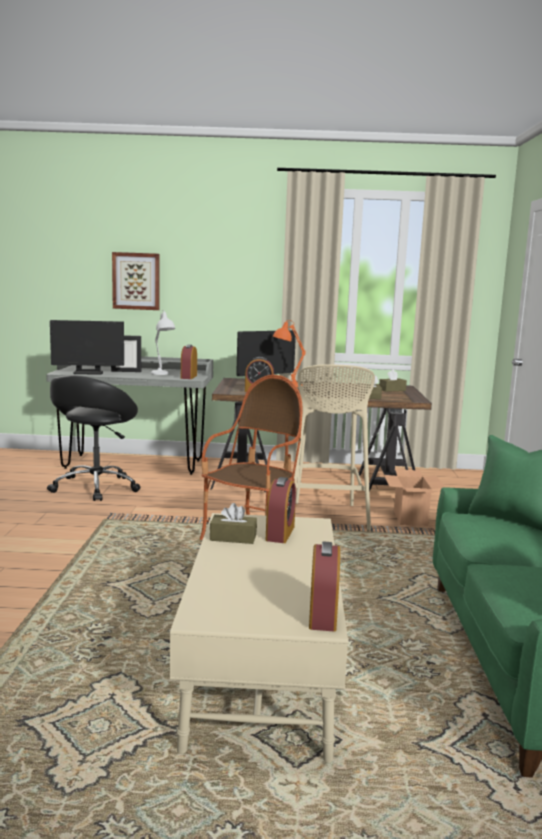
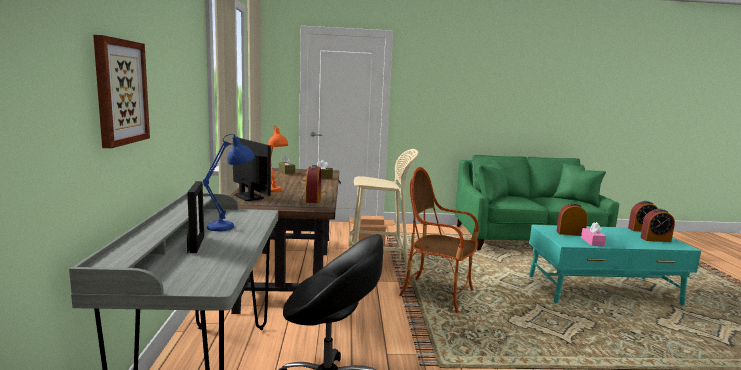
camera: 95 degrees left, 0 degrees up
monitor [50,320,124,374] -> none
white table lamp [151,310,175,375] -> blue table lamp [203,134,255,231]
beige coffee table [170,513,348,762] -> turquoise coffee table [529,225,701,305]
alarm clock [181,345,197,379] -> alarm clock moved to [640,209,675,242]
brown tissue box [210,503,257,544] -> pink tissue box [581,222,606,246]

